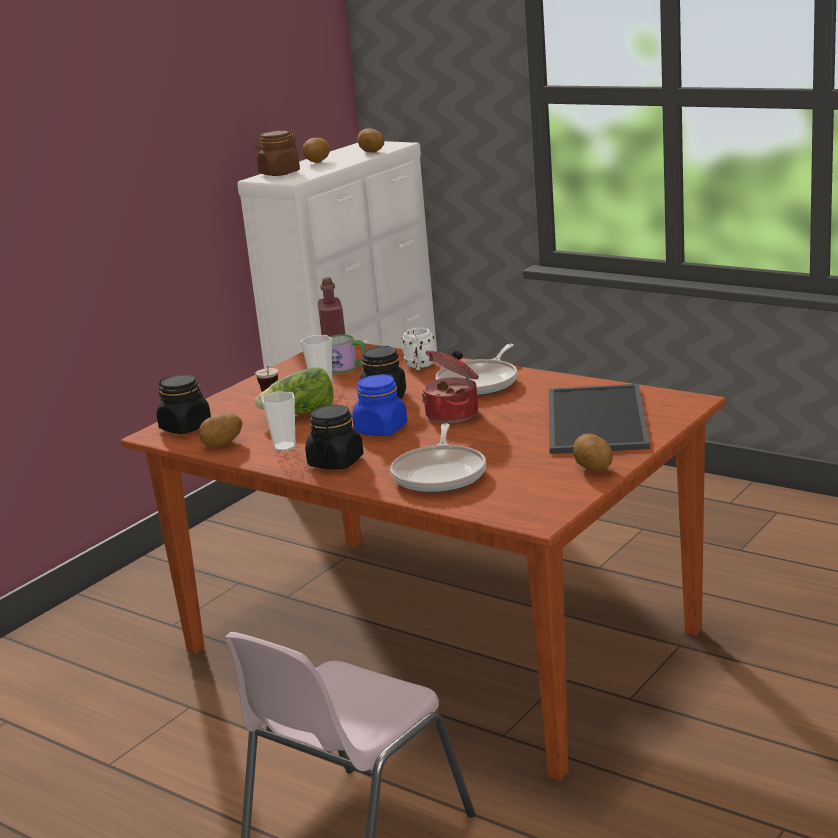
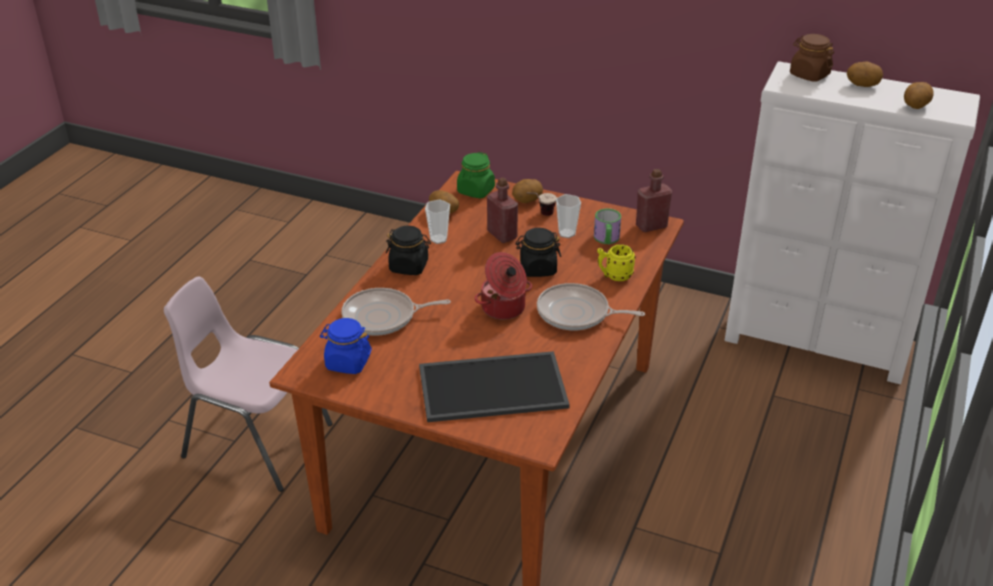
camera: 75 degrees right, 15 degrees up
black jar [157,375,211,434] -> green jar [457,152,495,198]
lettuce [255,367,333,414] -> red bottle [487,177,518,243]
blue jar [352,374,407,436] -> blue jar moved to [320,318,372,374]
white mug [402,328,434,370] -> yellow mug [597,244,636,281]
potato [573,434,613,471] -> potato moved to [512,179,543,203]

